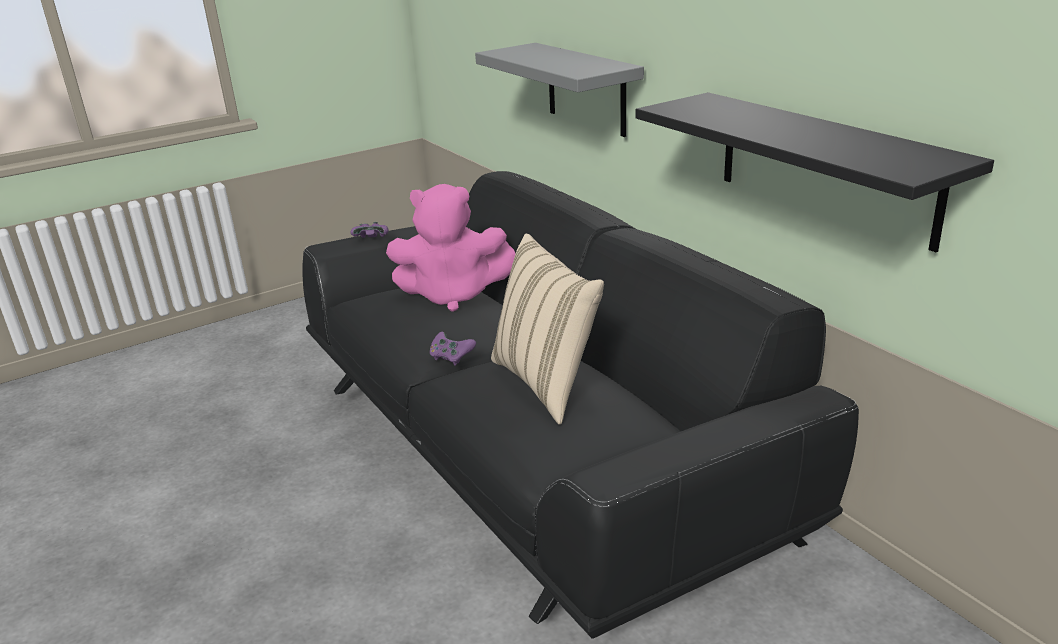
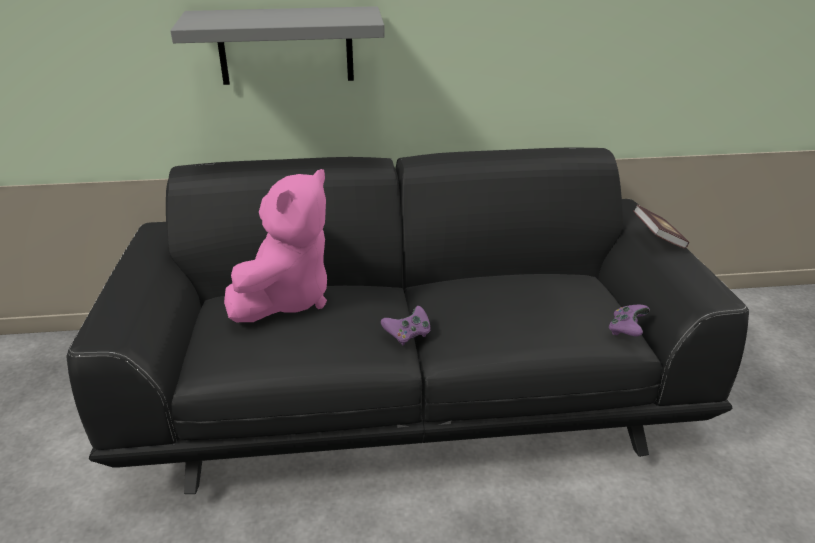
camera: 65 degrees left, 5 degrees up
purple game controller [351,222,388,238] -> purple game controller moved to [609,305,650,336]
beige pillow [491,233,604,424] -> none
black shelf [636,92,994,252] -> none
none -> book [633,205,689,249]

